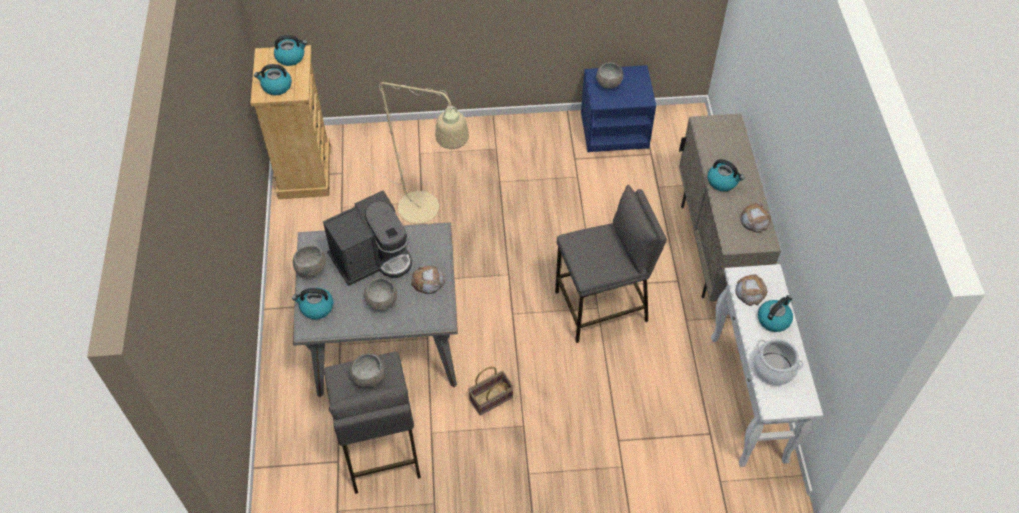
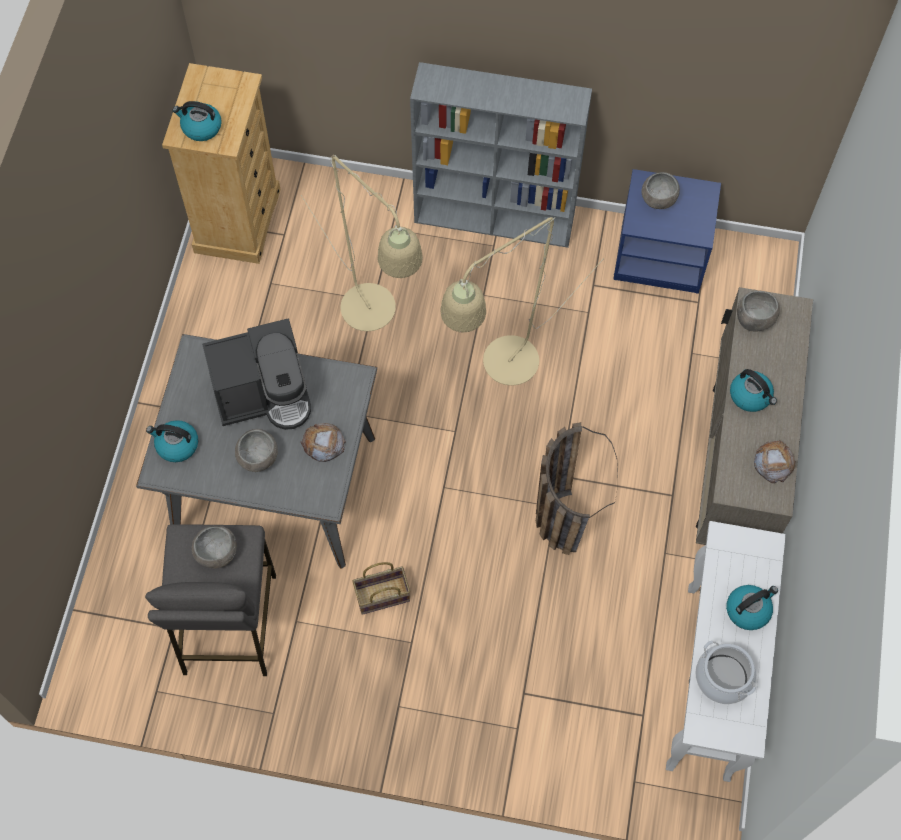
camera: 15 degrees right, 10 degrees up
kettle [274,35,307,66] -> none
grey bowl [293,245,326,278] -> grey bowl moved to [737,291,780,332]
grey stool [555,185,667,343] -> basket [536,422,618,555]
bread [735,274,768,306] -> none
none -> grey bookcase [410,62,592,248]
none -> beige floor lamp [440,217,604,385]

